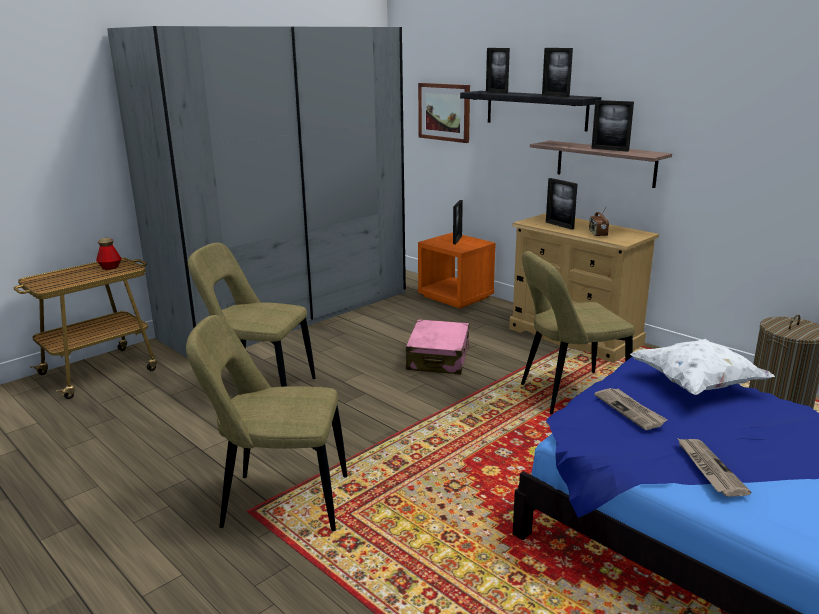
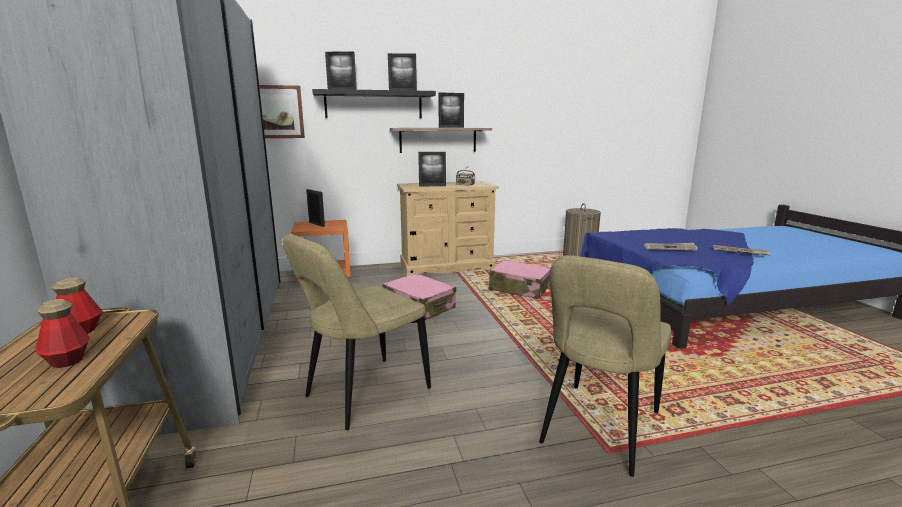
camera: 60 degrees left, 5 degrees down
beige chair [521,251,634,414] -> pink suitcase [489,260,551,299]
white pillow [630,339,775,395] -> none
none -> bottle [35,299,90,368]

